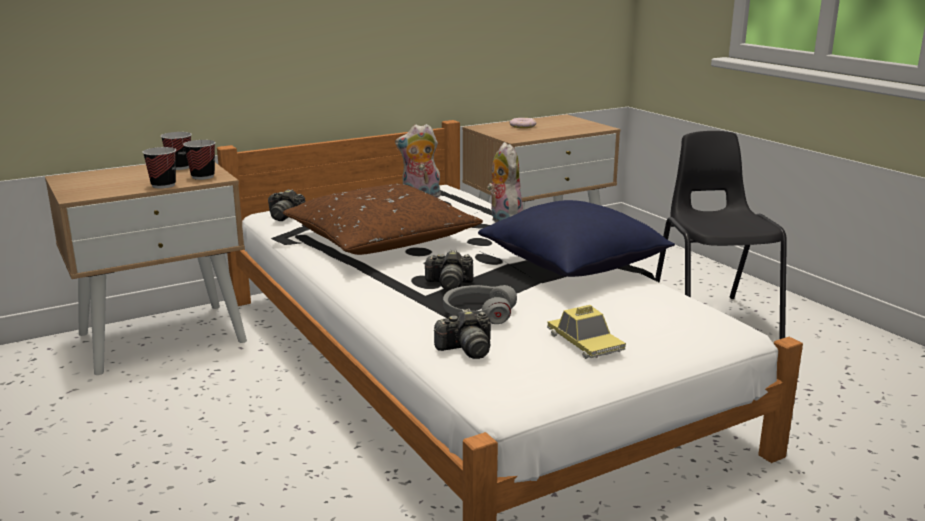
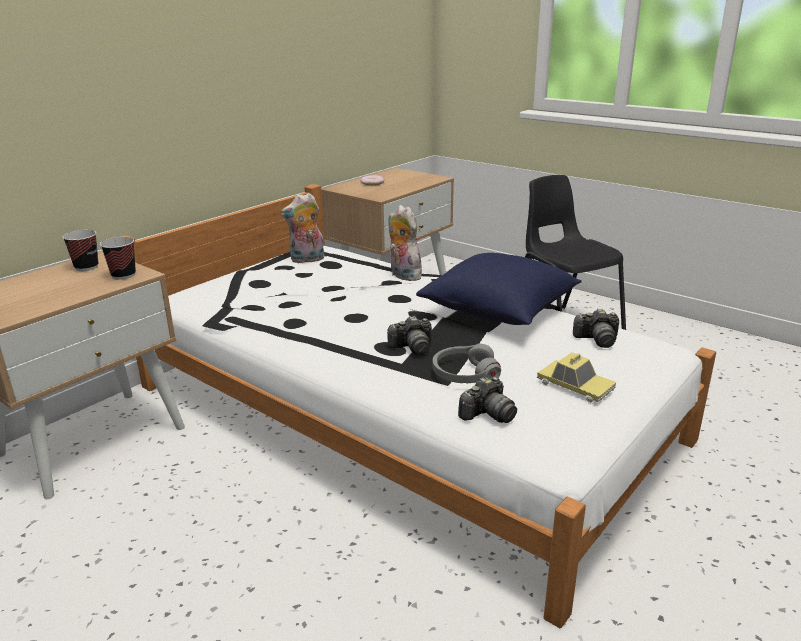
camera: 20 degrees left, 5 degrees up
cup [142,147,176,189] -> none
camera [268,189,306,221] -> camera moved to [573,309,619,348]
brown pillow [283,184,483,255] -> none

